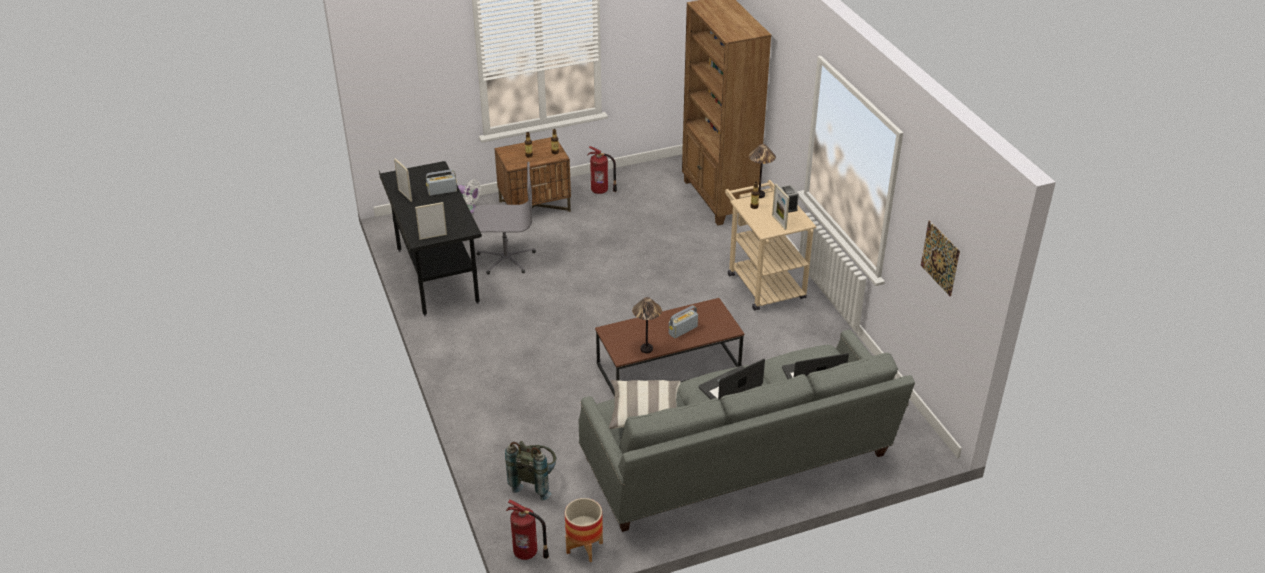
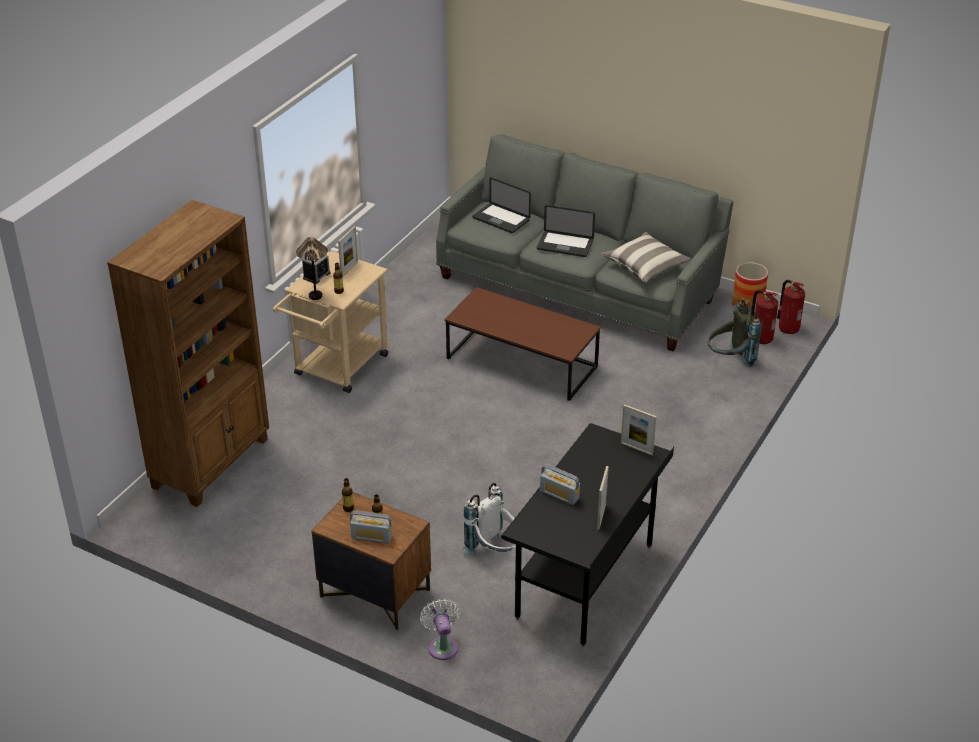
camera: 130 degrees left, 0 degrees up
grey office chair [474,162,536,275] -> white backpack [462,483,516,555]
fire extinguisher [587,146,617,194] -> fire extinguisher moved to [751,290,779,344]
table lamp [632,297,662,353] -> none
radio [669,305,698,339] -> radio moved to [350,510,392,544]
picture [921,221,960,296] -> none

